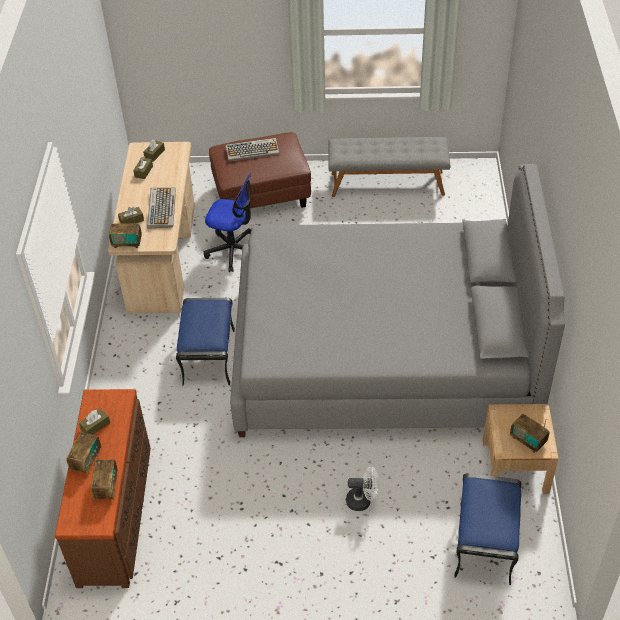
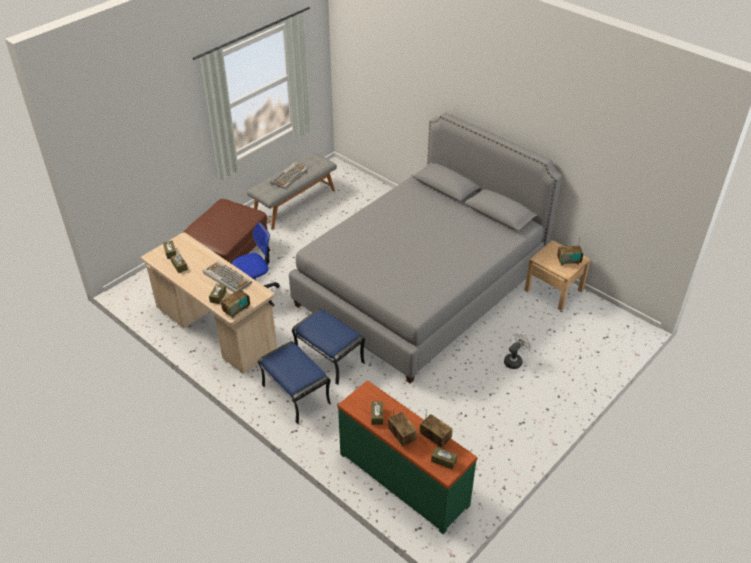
camera: 50 degrees left, 5 degrees down
brown dresser [55,389,151,588] -> green dresser [337,380,477,534]
keyboard [225,138,279,161] -> keyboard moved to [270,162,308,189]
blue ottoman [454,473,521,585] -> blue ottoman moved to [258,341,331,424]
none -> brown tissue box [431,447,457,469]

